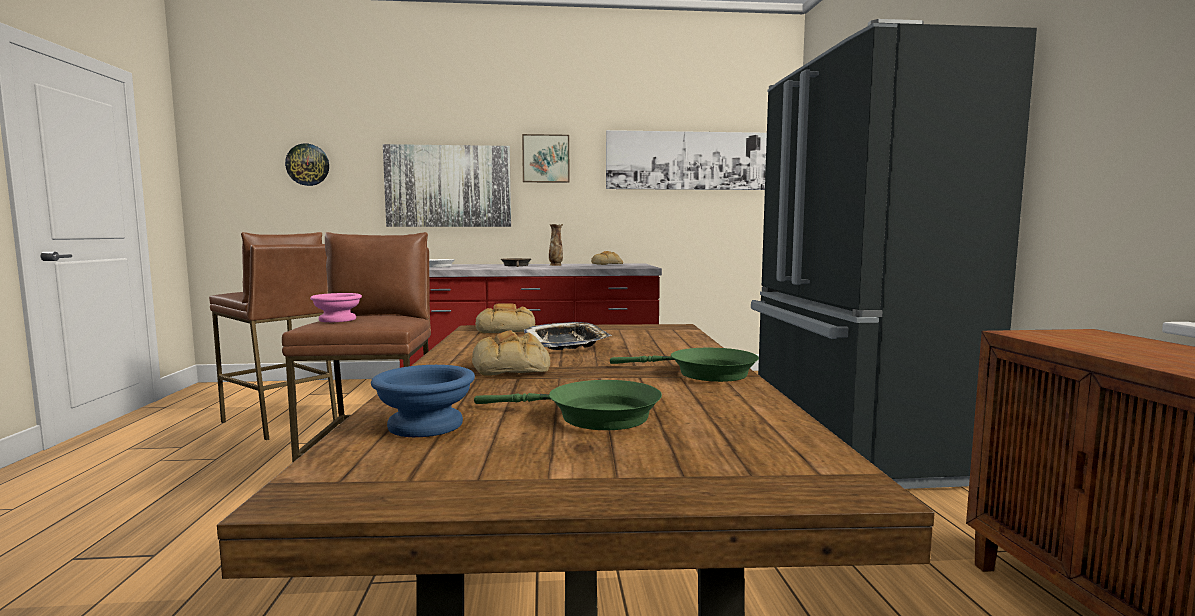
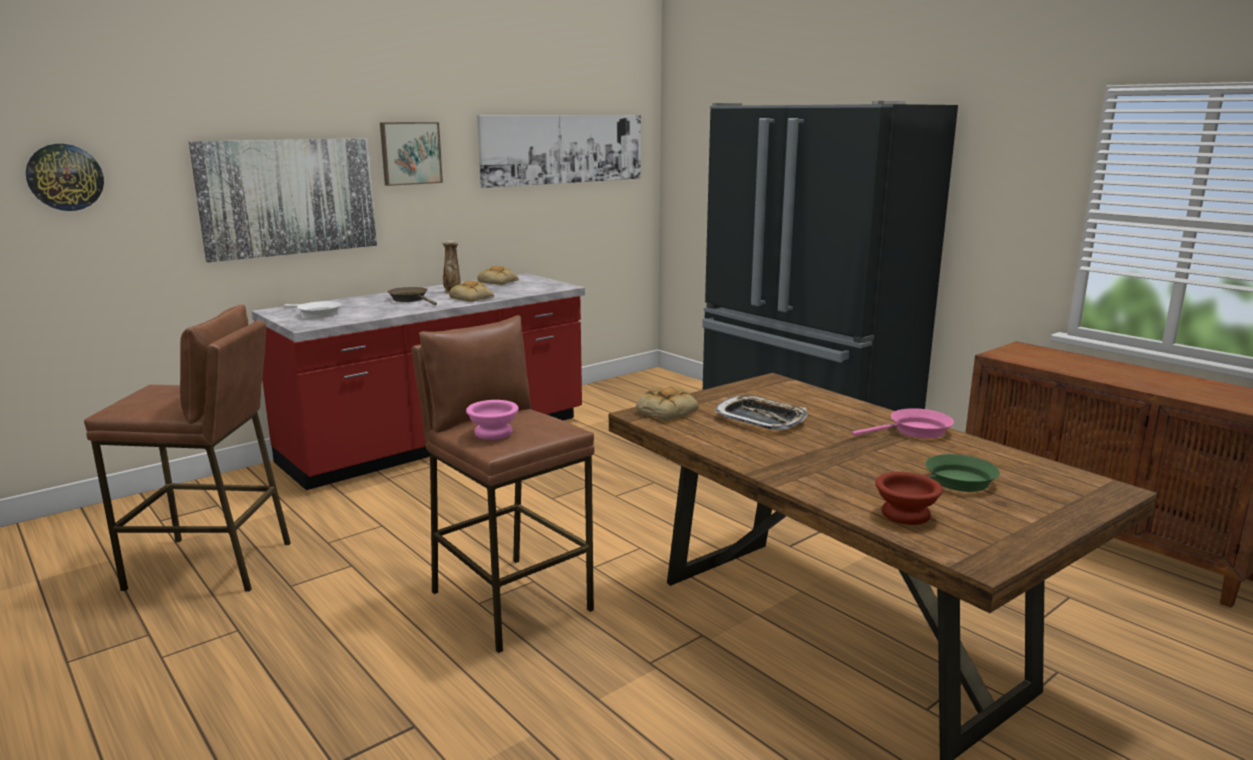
camera: 35 degrees left, 10 degrees up
blue bowl [371,365,475,437] -> brown bowl [875,472,943,525]
bread [472,330,550,376] -> bread moved to [449,281,494,302]
green frying pan [610,348,759,382] -> pink frying pan [852,408,954,438]

